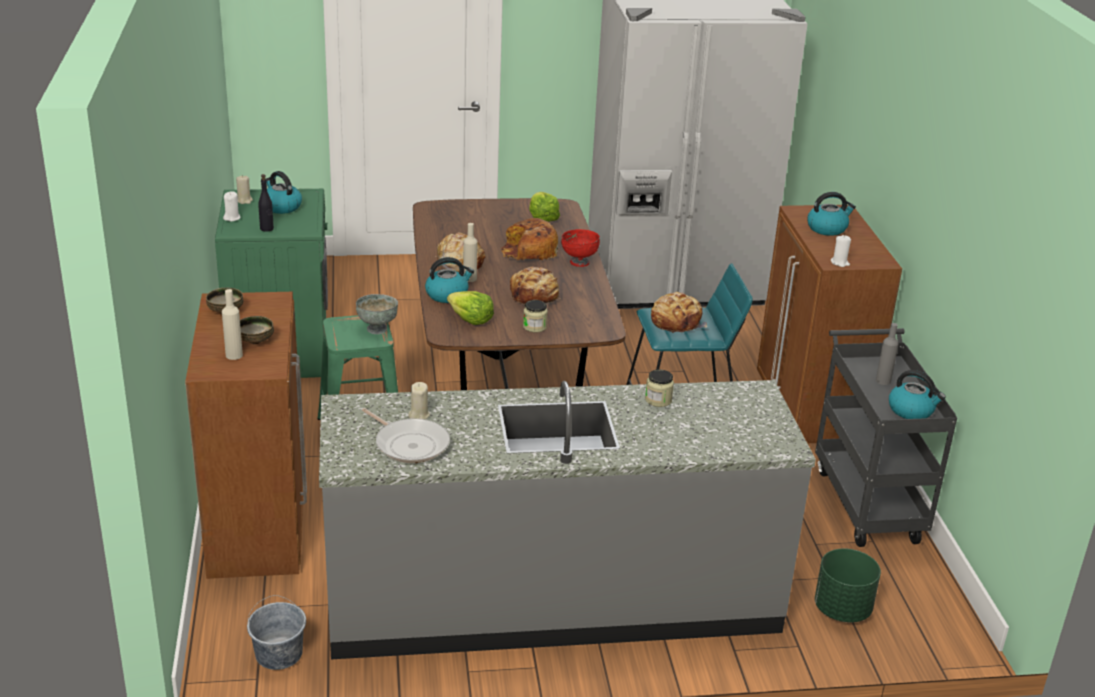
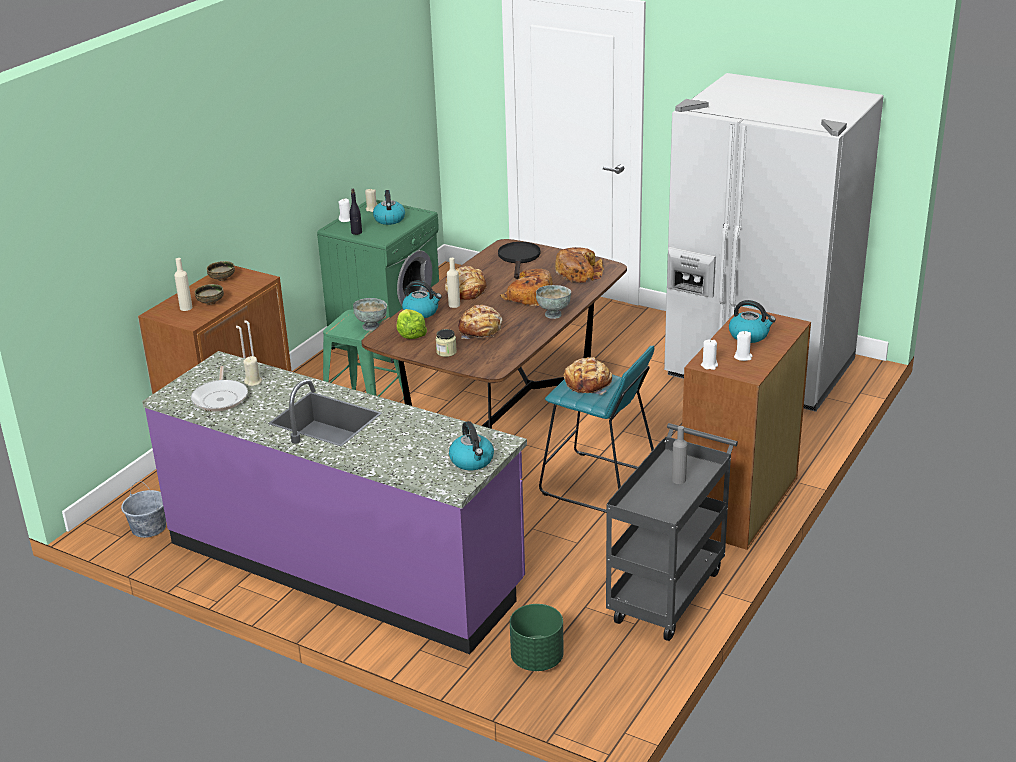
camera: 40 degrees right, 0 degrees up
grey counter [319,380,816,659] -> purple counter [142,351,527,654]
lettuce [529,192,560,222] -> bread [555,247,604,283]
red bowl [561,229,600,267] -> grey bowl [536,285,571,319]
jar [645,369,674,407] -> none
kettle [889,370,946,419] -> kettle moved to [449,421,494,470]
none -> black frying pan [498,242,541,279]
none -> white candle [734,331,753,361]

